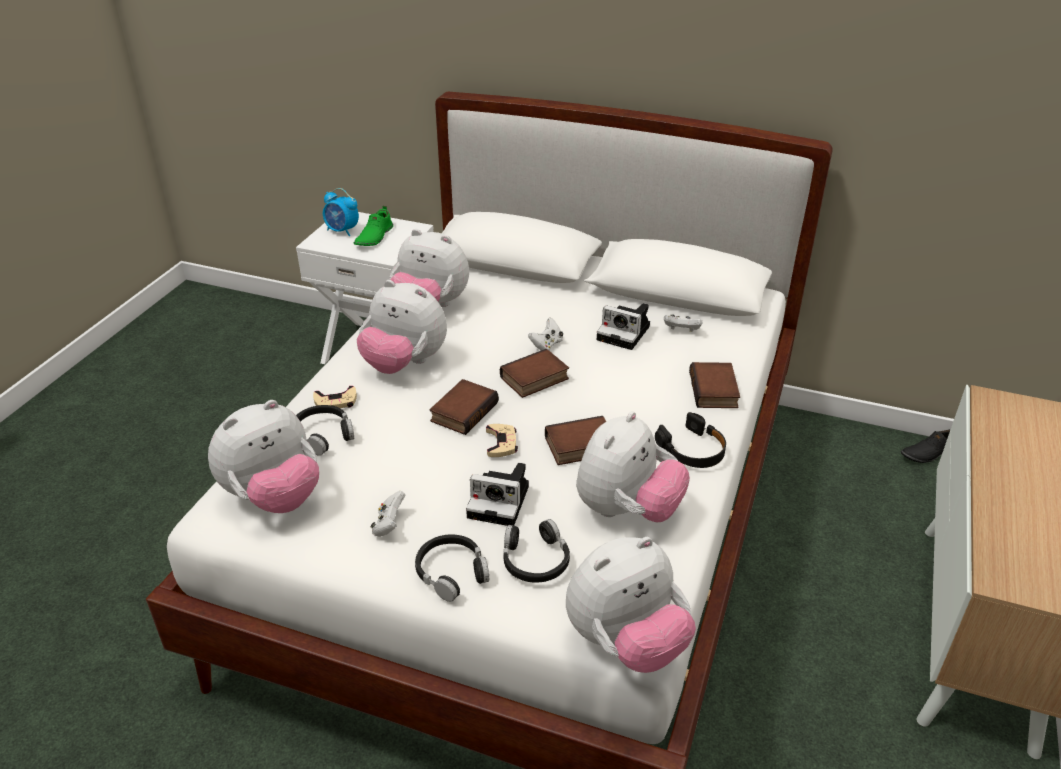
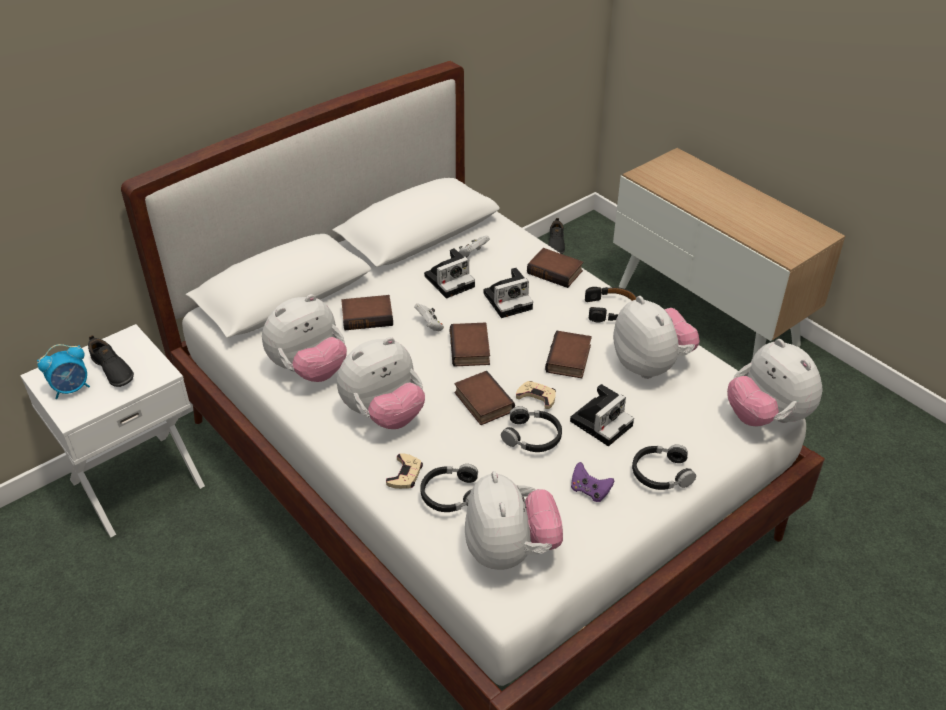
camera: 60 degrees left, 5 degrees up
green shoe [354,206,393,246] -> black shoe [88,335,134,387]
white game controller [371,491,406,537] -> purple game controller [571,462,615,502]
black headphones [503,519,570,583] -> black headphones moved to [501,406,562,452]
plush toy [566,537,696,673] -> plush toy turned 150 degrees clockwise [727,339,822,426]
none -> book [341,295,393,330]
none -> camera [483,268,533,318]

